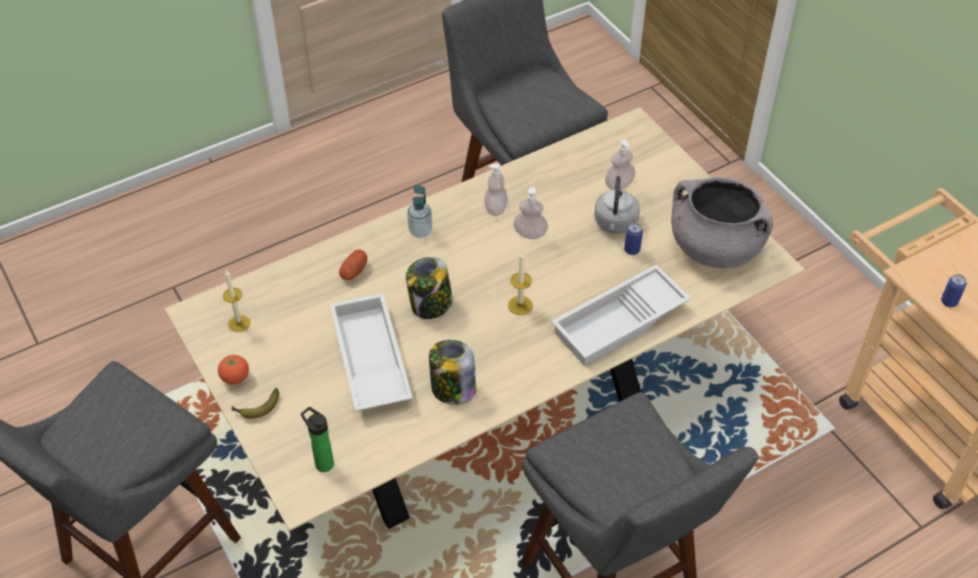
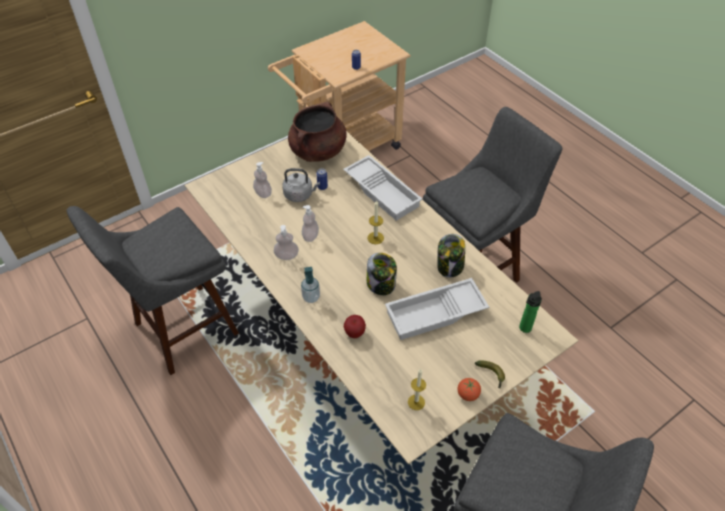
camera: 95 degrees left, 0 degrees up
potato [339,249,367,280] -> apple [344,315,366,338]
grey cooking pot [671,177,773,268] -> brown cooking pot [288,101,347,162]

